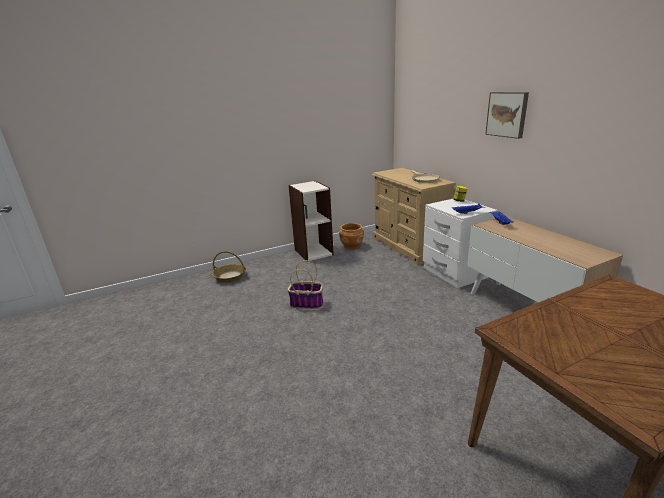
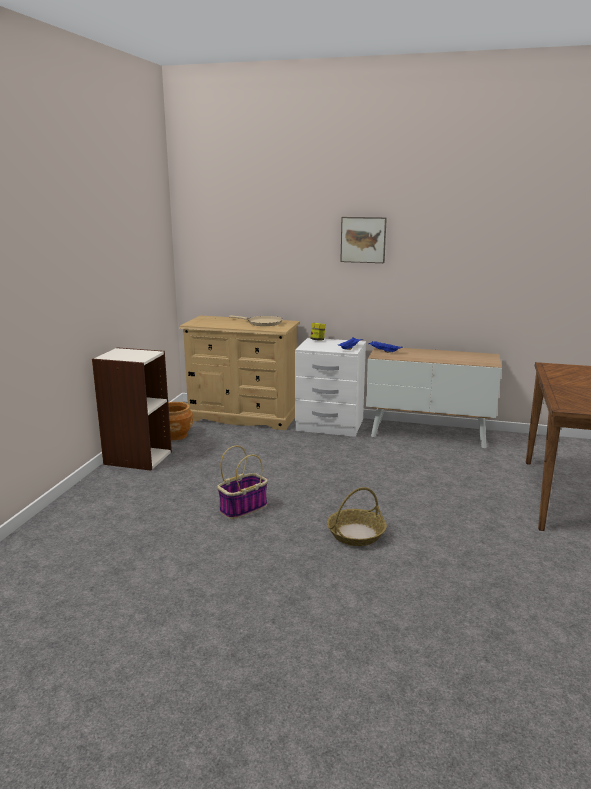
camera: 50 degrees left, 5 degrees down
basket [212,251,246,283] -> basket moved to [327,487,387,546]

